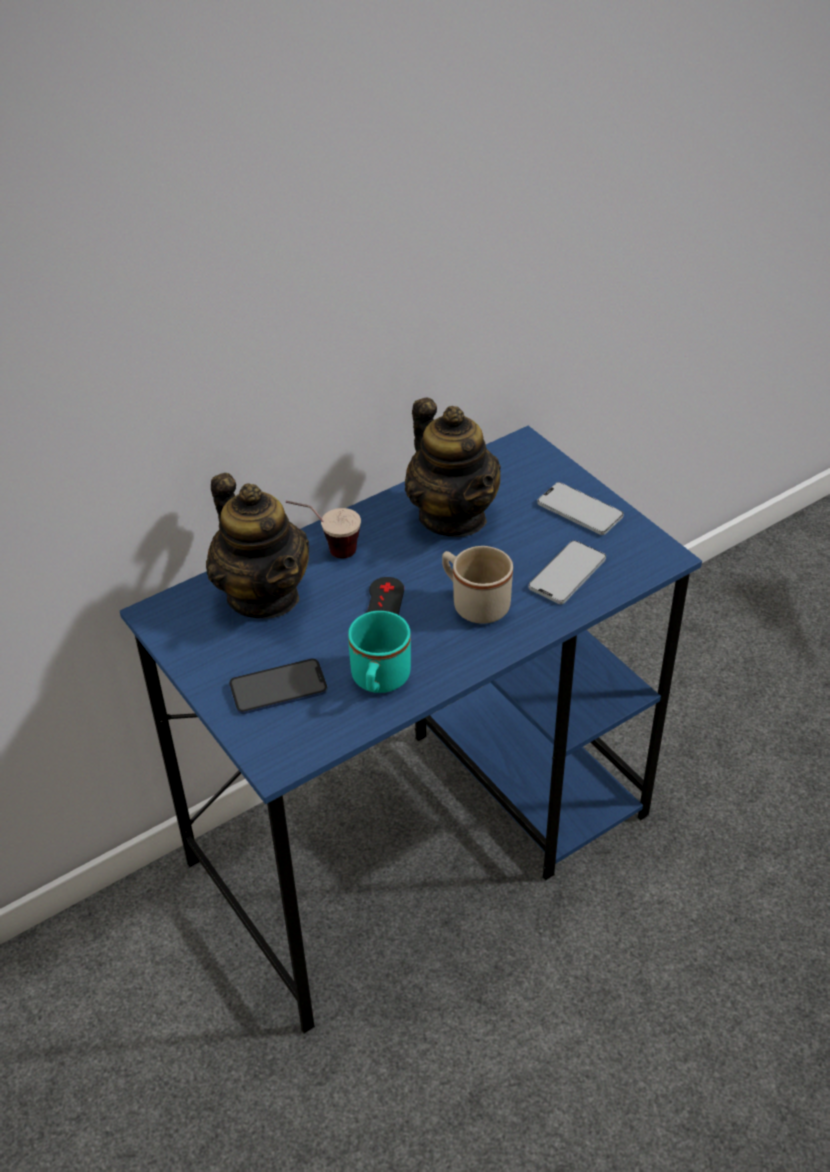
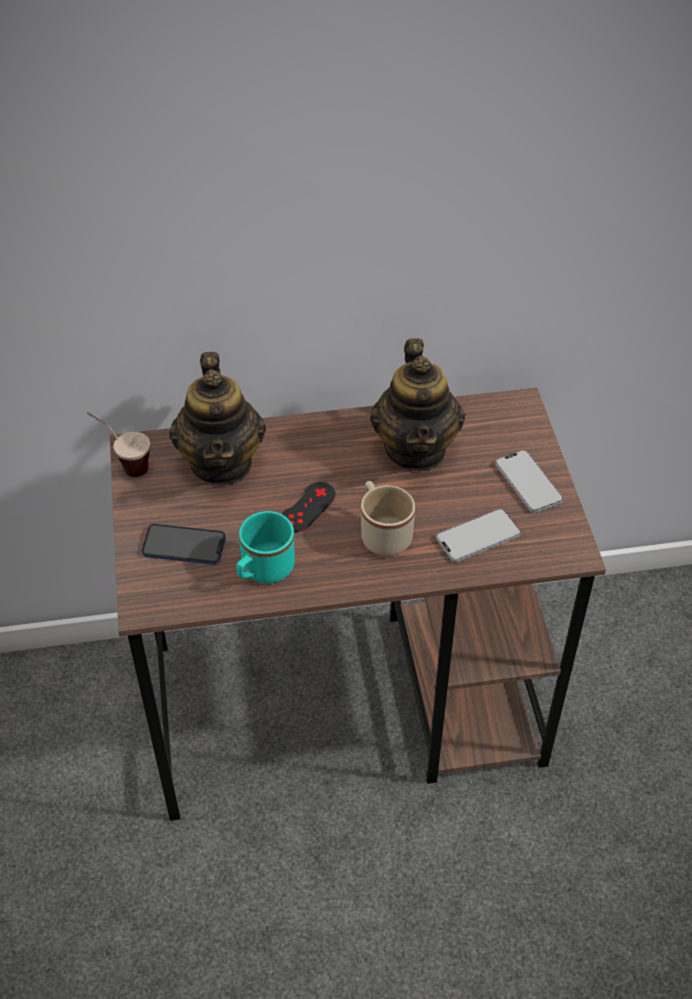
camera: 25 degrees right, 5 degrees up
blue desk [120,426,702,1033] -> brown desk [110,388,606,821]
cup [285,501,361,559] -> cup moved to [87,412,150,477]

